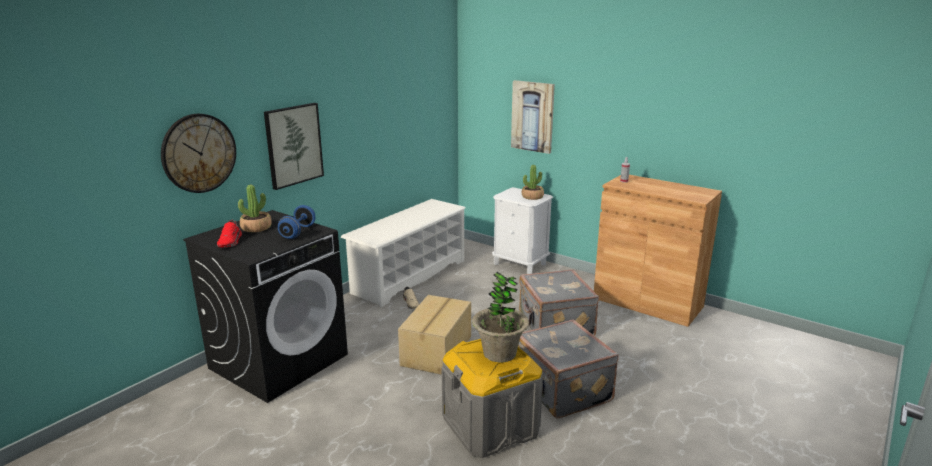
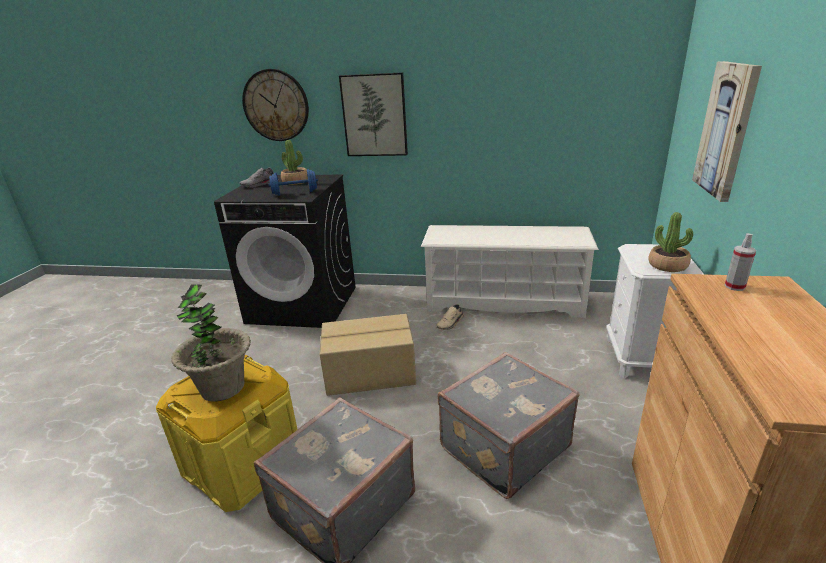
camera: 65 degrees right, 5 degrees up
red shoe [217,220,242,247] -> grey shoe [239,167,274,187]
grey storage box [442,338,543,458] -> yellow storage box [156,355,298,512]

